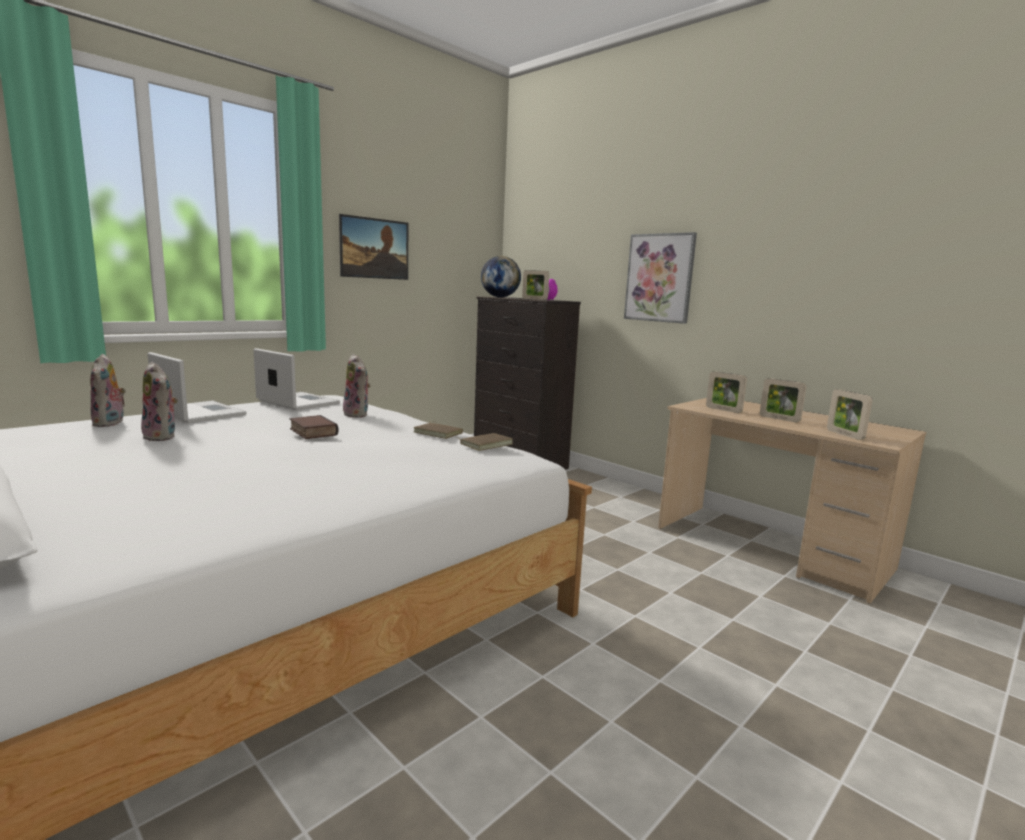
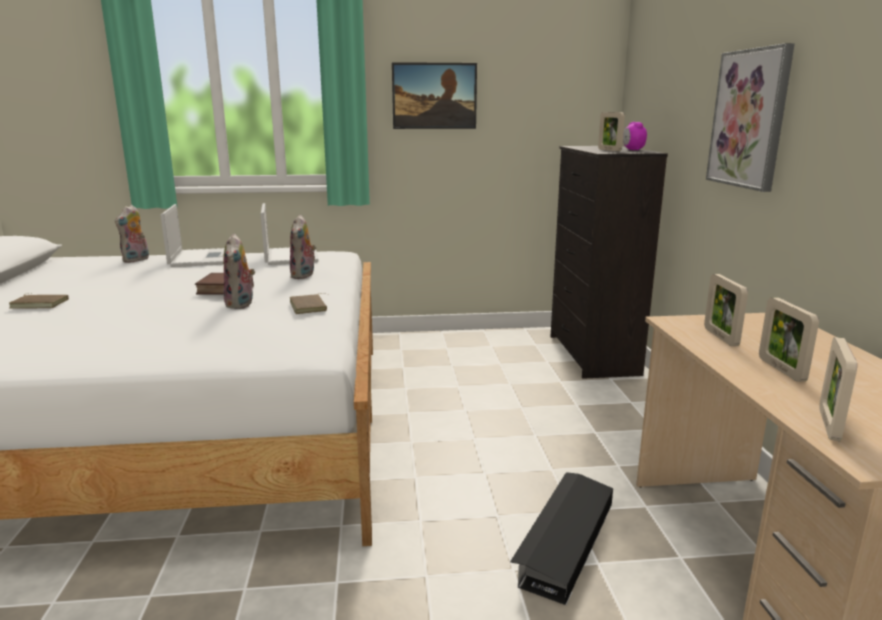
camera: 40 degrees right, 5 degrees up
plush toy [141,362,178,441] -> plush toy moved to [223,234,255,309]
brown book [455,433,513,451] -> brown book moved to [9,293,69,309]
globe [481,256,521,297] -> none
none -> black storage box [510,472,613,605]

